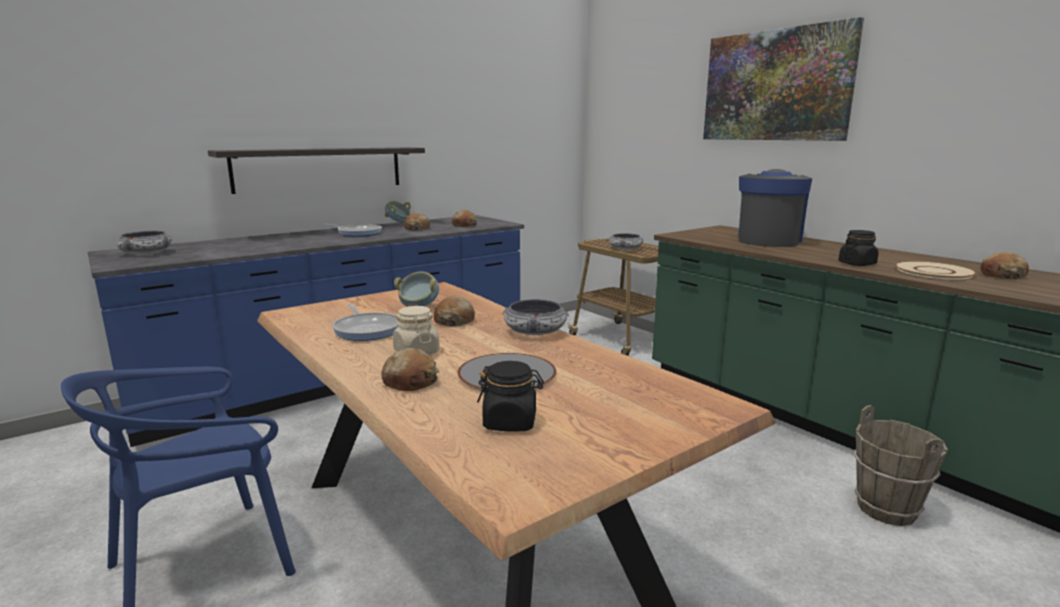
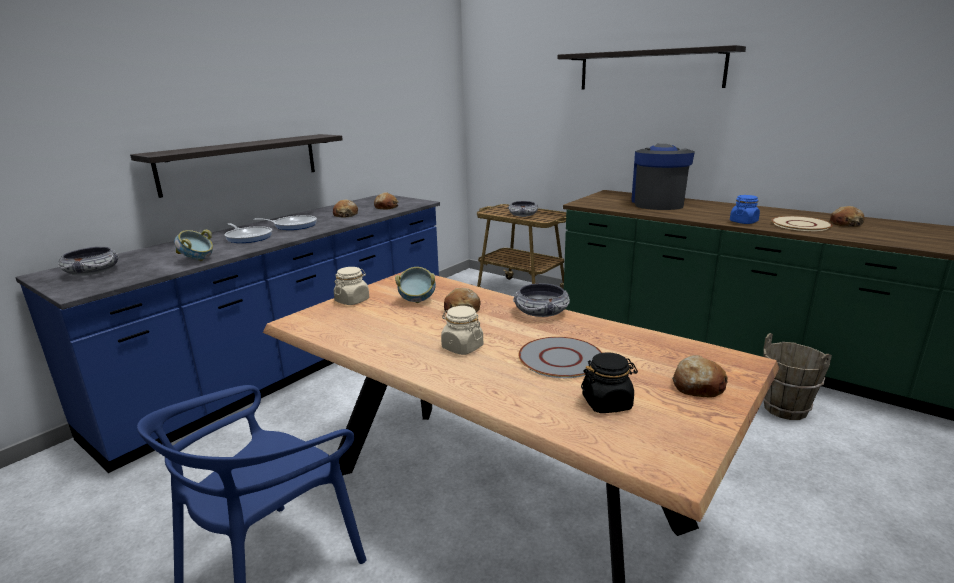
camera: 15 degrees left, 5 degrees up
frying pan [332,303,399,341] -> frying pan moved to [224,223,272,243]
bread [381,348,439,391] -> bread moved to [672,355,728,397]
bowl [385,201,411,225] -> bowl moved to [174,230,213,261]
picture [703,17,864,141] -> shelf [558,45,746,90]
black jar [839,230,879,266] -> blue jar [730,195,760,224]
none -> beige jar [334,267,369,305]

